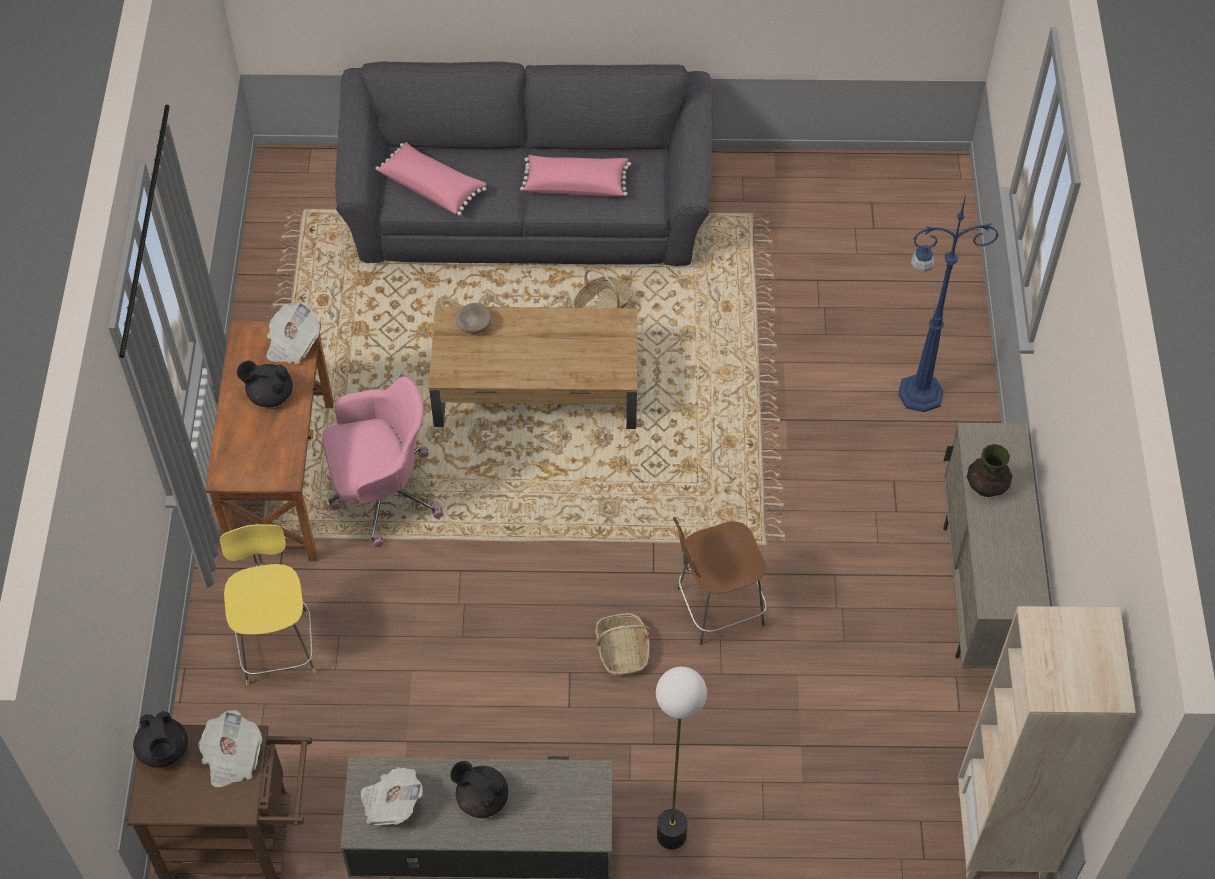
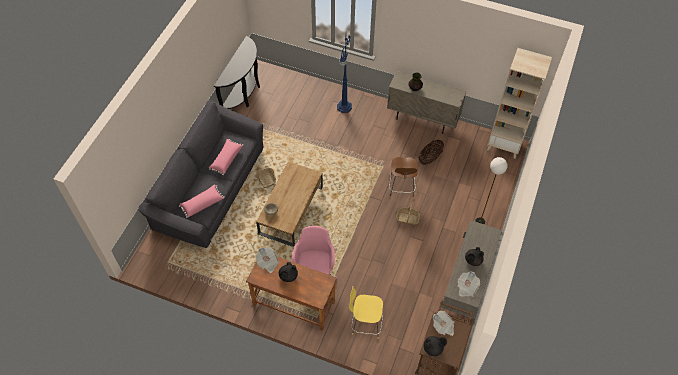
camera: 70 degrees left, 0 degrees up
none -> black console table [214,36,260,109]
none -> basket [418,140,444,165]

